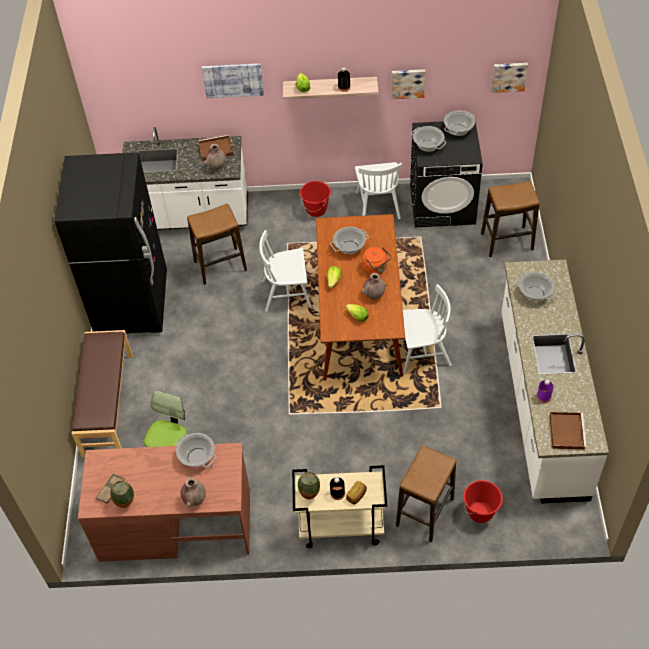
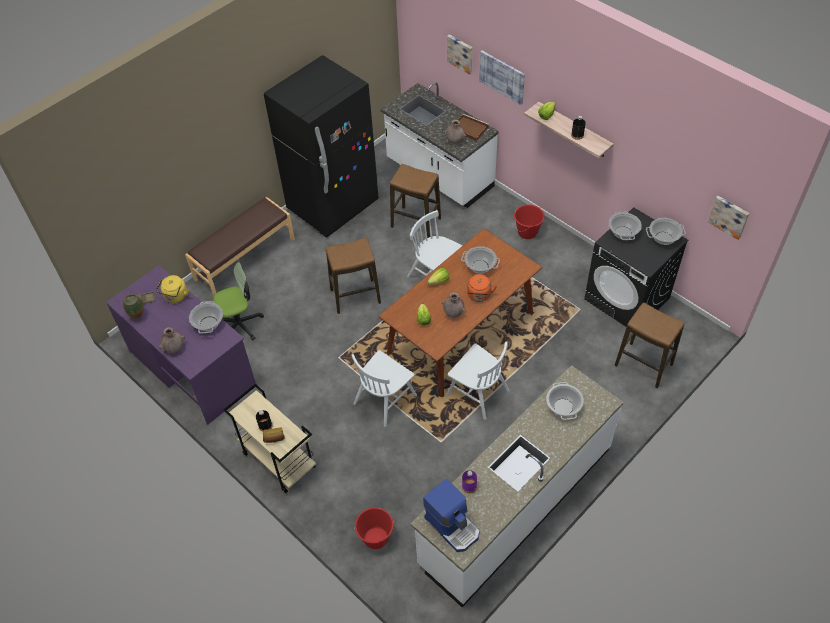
camera: 45 degrees right, 0 degrees up
brown desk [78,443,250,562] -> purple desk [106,265,256,425]
vase [298,471,320,499] -> none
white chair [355,162,402,219] -> white chair moved to [352,350,417,427]
picture [391,69,425,99] -> picture moved to [447,35,473,75]
stool [396,445,456,542] -> stool moved to [326,238,381,314]
brown tray [550,412,587,450] -> coffee machine [423,478,480,552]
none -> yellow kettle [156,275,189,303]

